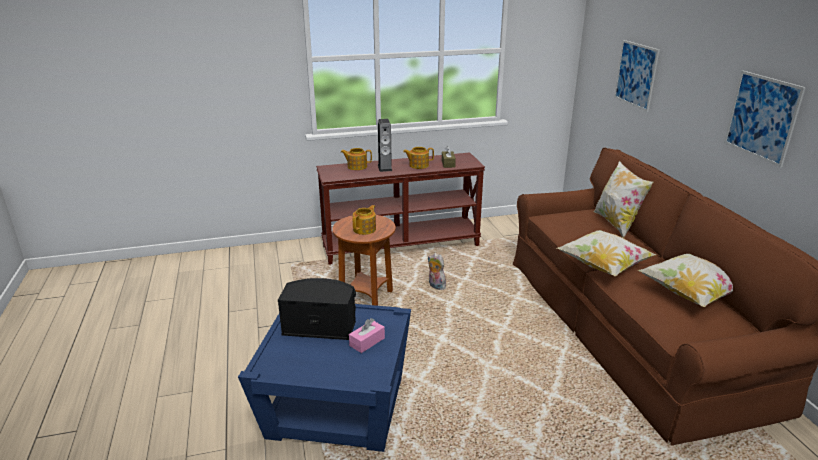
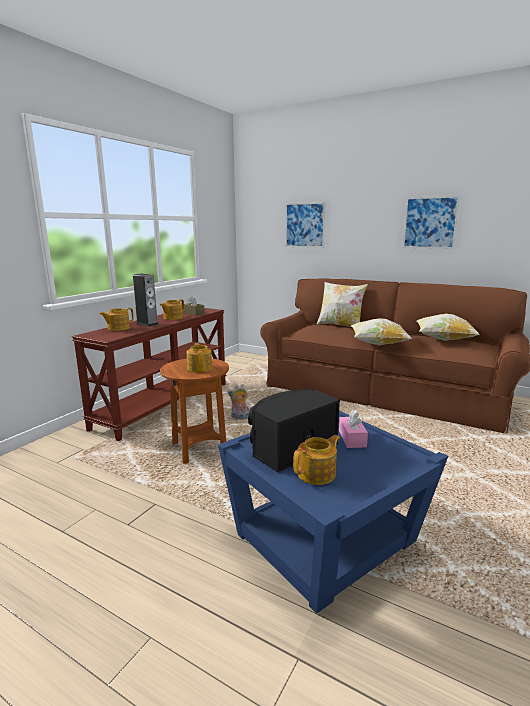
camera: 45 degrees left, 10 degrees down
none -> teapot [293,435,340,485]

